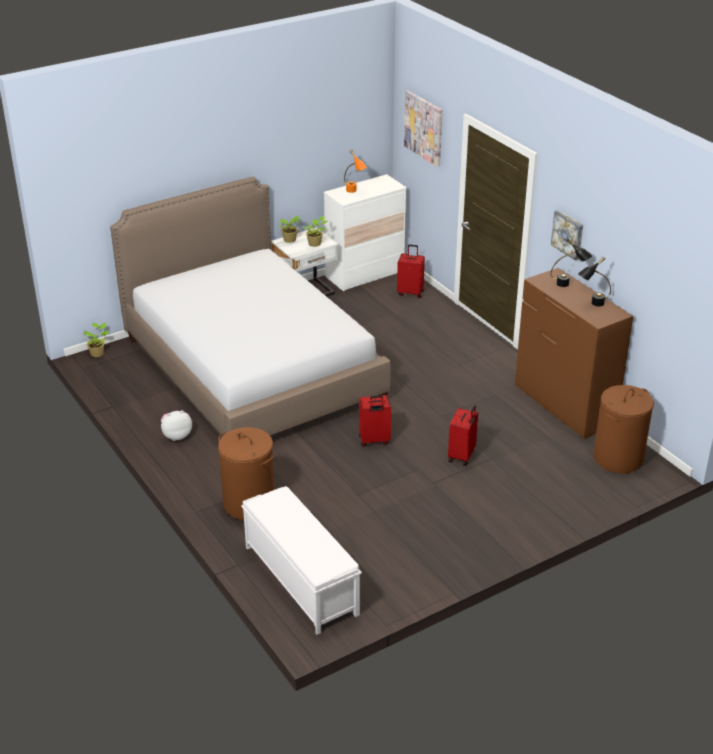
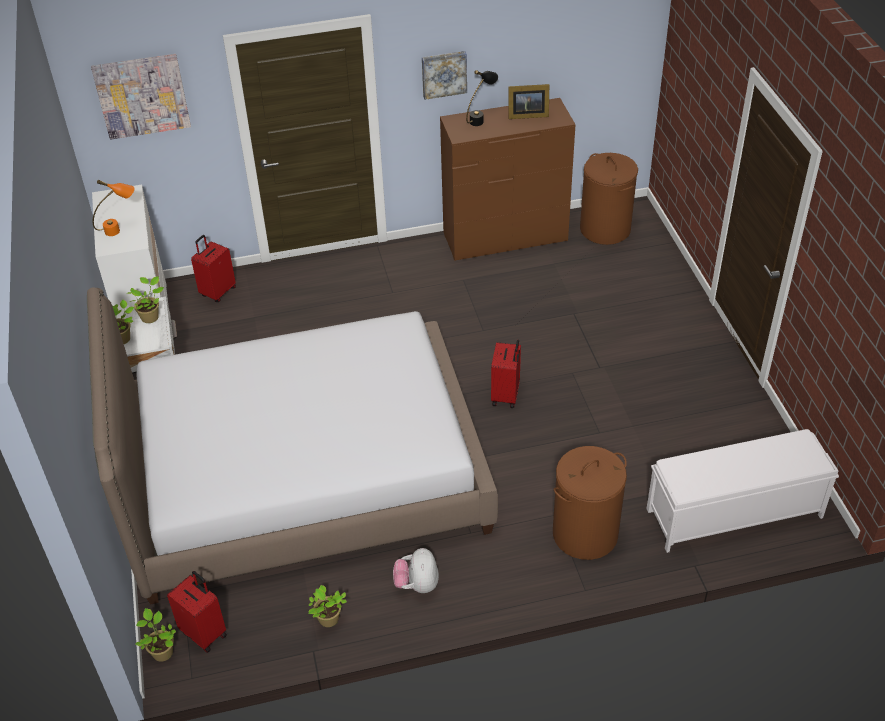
camera: 70 degrees left, 10 degrees up
red suitcase [448,405,478,466] -> red suitcase moved to [167,571,227,653]
black table lamp [578,257,611,306] -> picture frame [508,84,549,119]
none -> potted plant [309,585,347,627]

